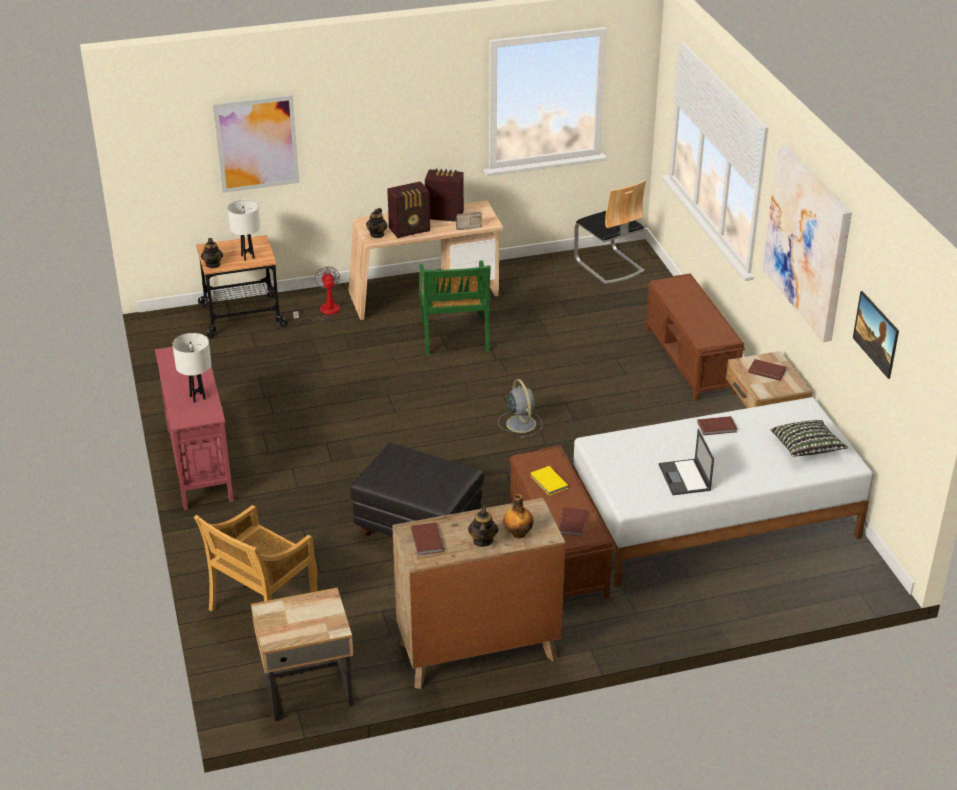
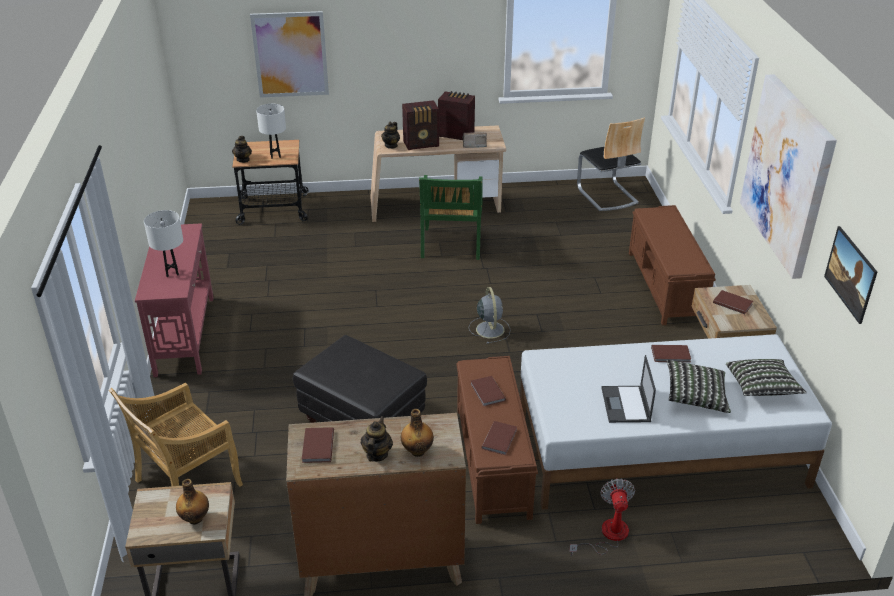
camera: 10 degrees right, 0 degrees up
fan [293,266,340,325] -> fan moved to [569,479,635,556]
yellow book [531,466,569,495] -> brown book [471,376,506,406]
none -> bottle [176,479,209,525]
none -> pillow [667,360,731,413]

